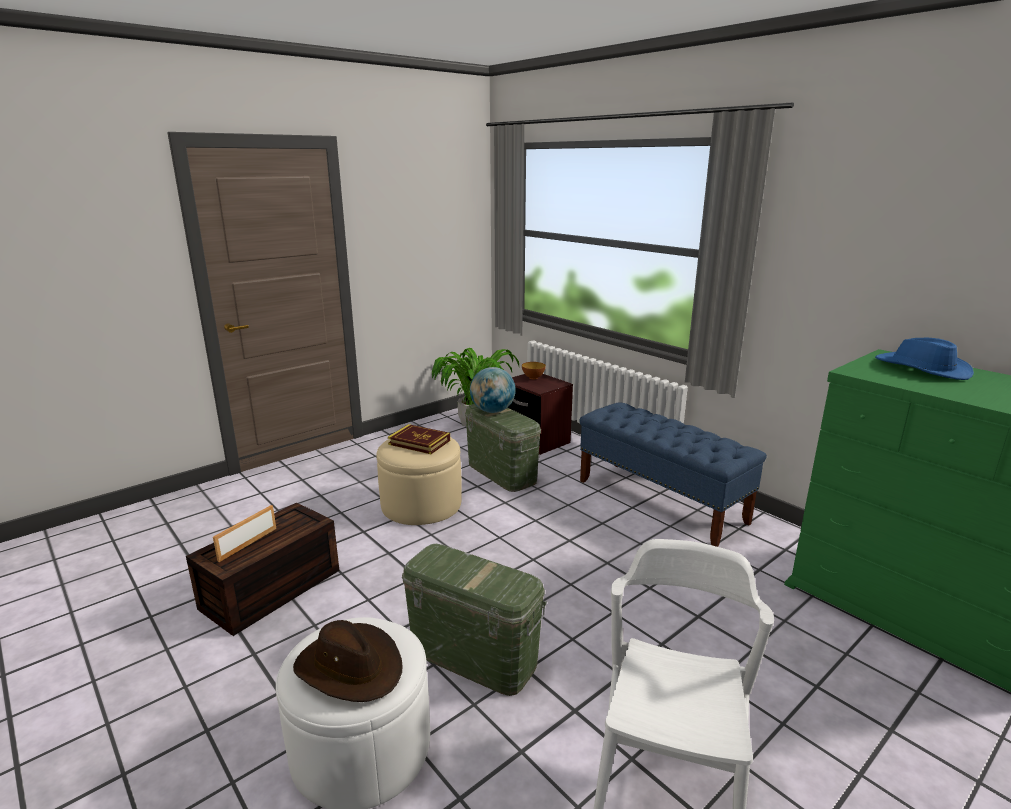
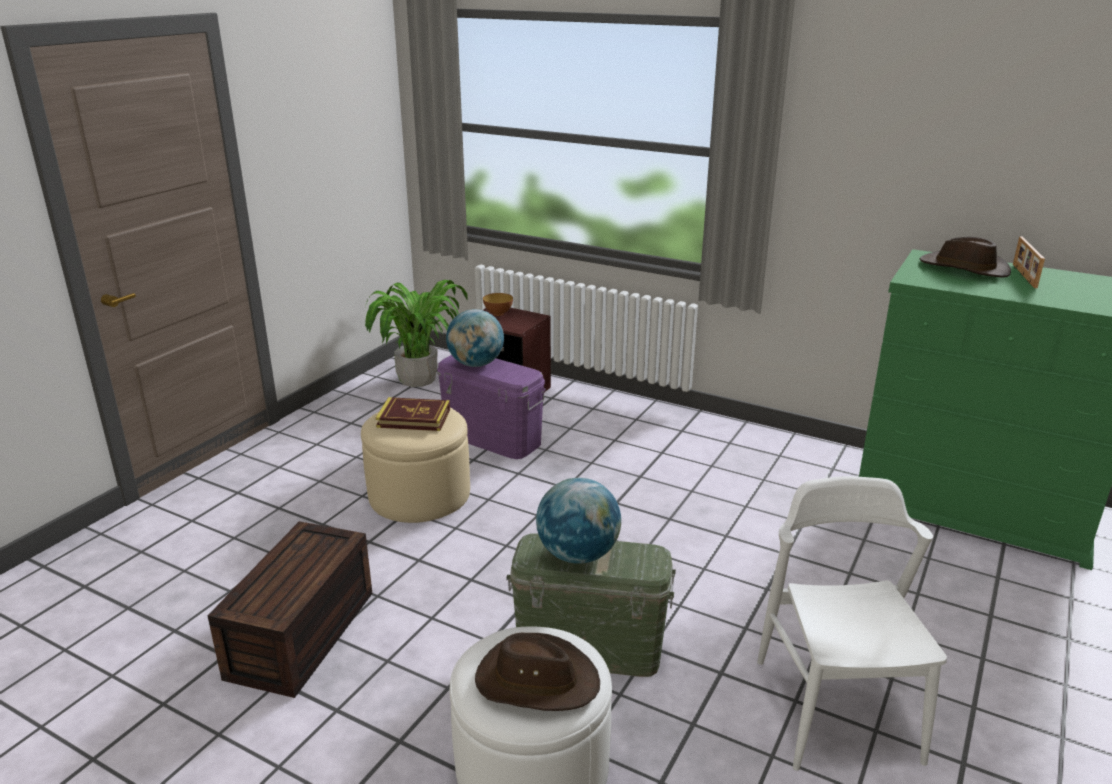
camera: 20 degrees left, 5 degrees up
picture frame [213,505,276,562] -> picture frame moved to [1013,236,1045,288]
green storage box [465,404,541,492] -> purple storage box [437,355,546,459]
blue bench [579,403,767,547] -> none
blue hat [875,338,974,380] -> brown hat [920,237,1011,278]
none -> globe [536,478,621,564]

